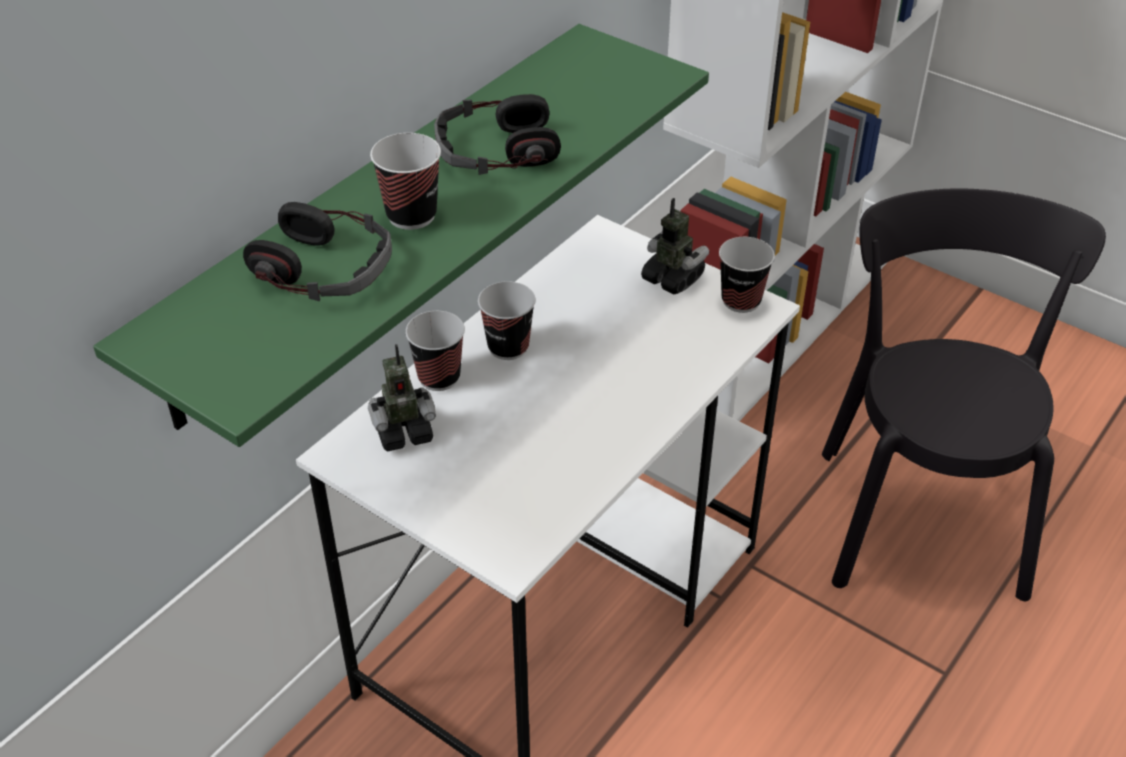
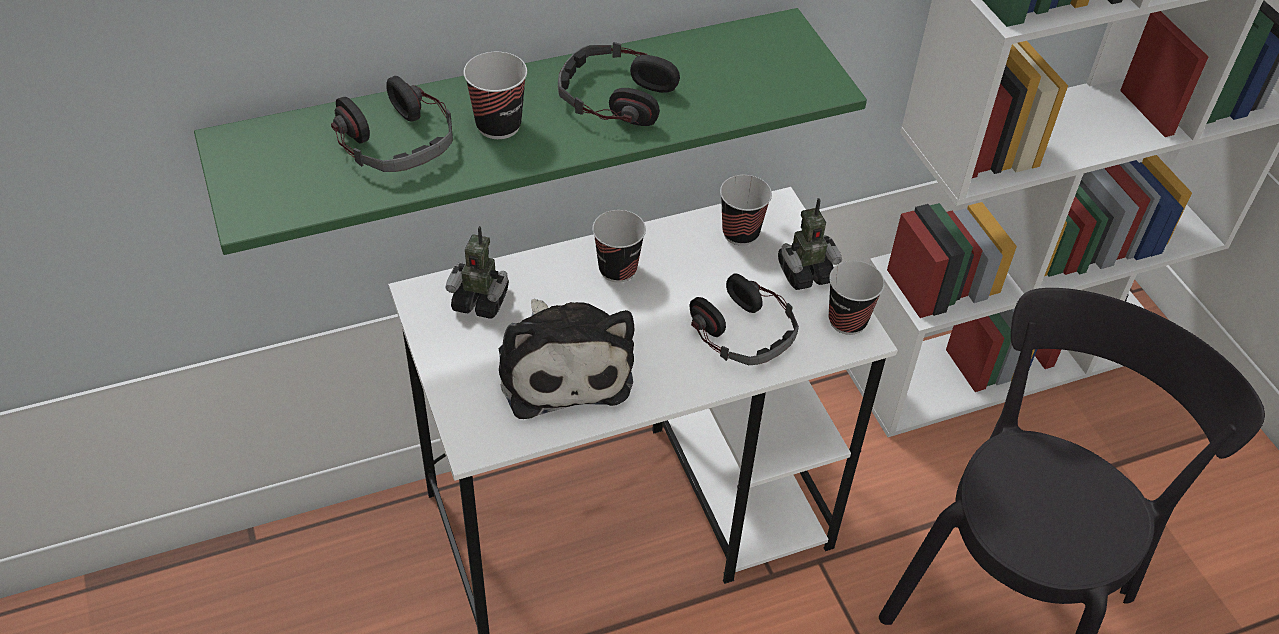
camera: 30 degrees right, 5 degrees up
cup [405,311,465,391] -> cup moved to [720,175,772,246]
toy robot [641,198,709,294] -> toy robot turned 90 degrees clockwise [778,198,842,290]
none -> plush toy [499,299,634,419]
none -> headphones [689,273,799,365]

